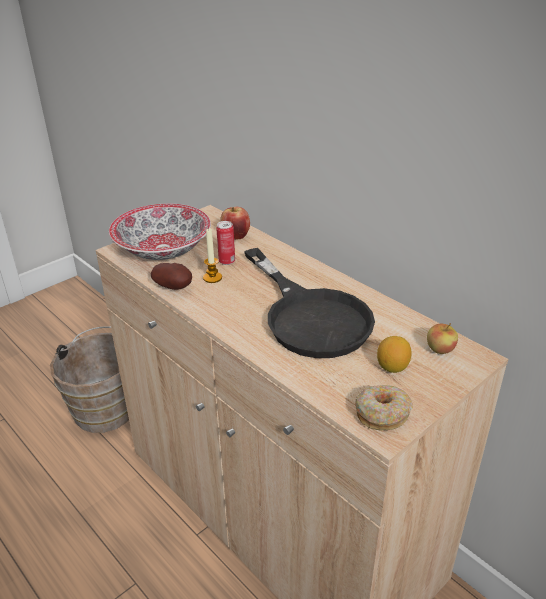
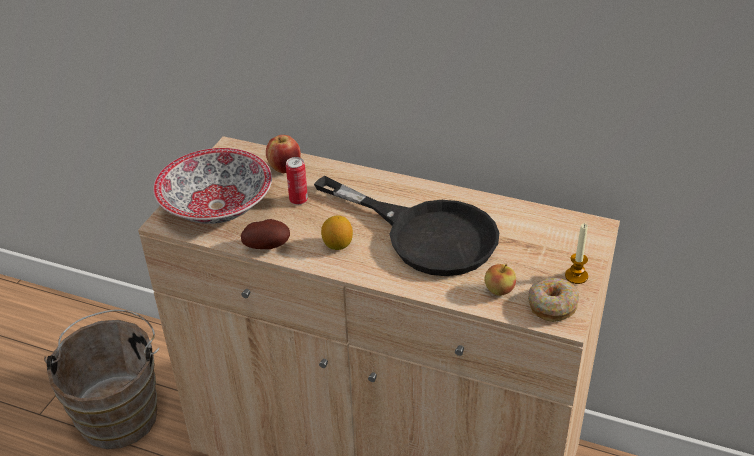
camera: 25 degrees left, 5 degrees up
candle [203,228,222,283] -> candle moved to [565,223,588,284]
lemon [377,336,412,373] -> lemon moved to [321,215,353,250]
apple [427,323,458,354] -> apple moved to [484,263,516,296]

